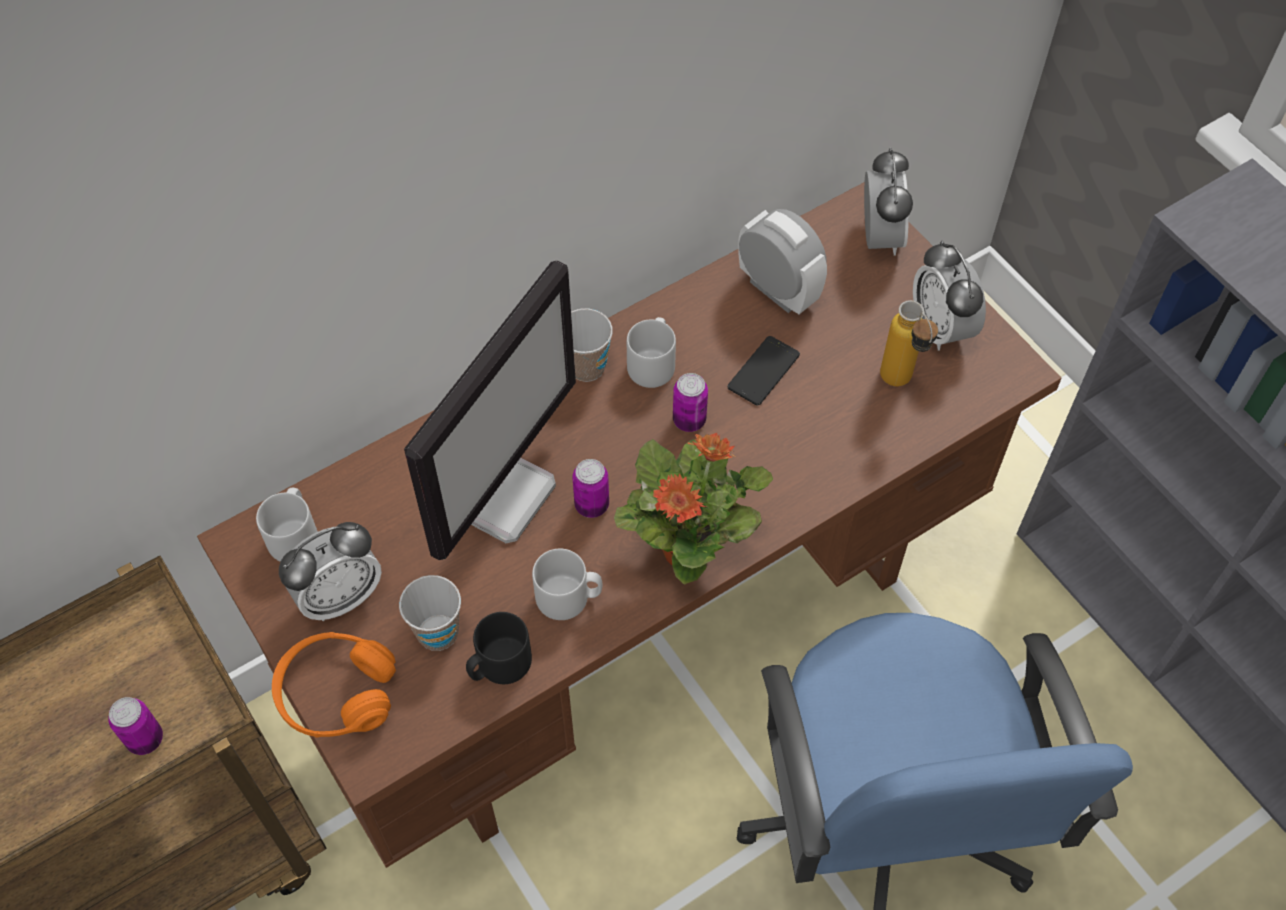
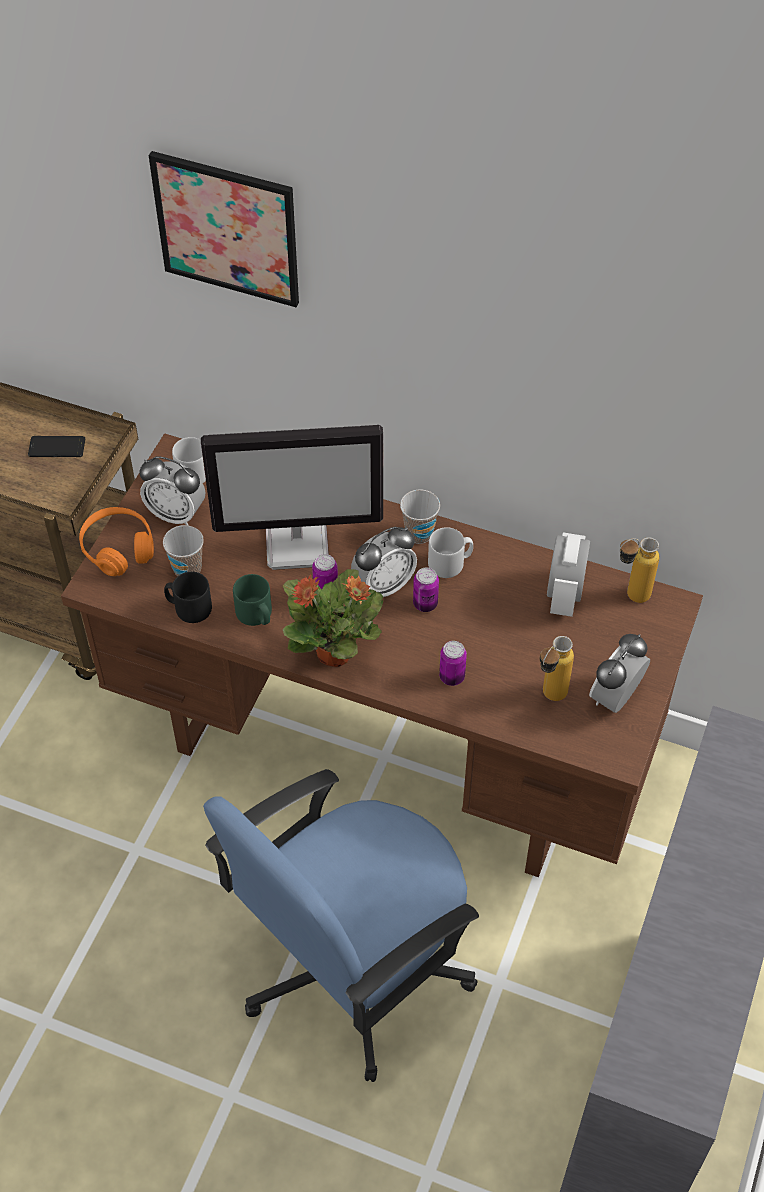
camera: 55 degrees right, 5 degrees down
can [108,697,163,755] -> can moved to [439,641,467,686]
grey mug [532,549,602,620] -> green mug [233,574,272,626]
phone [728,336,800,406] -> phone moved to [28,436,85,457]
alarm clock [864,148,913,256] -> alarm clock moved to [351,527,417,597]
none -> picture [149,151,299,307]
none -> bottle [619,537,659,603]

